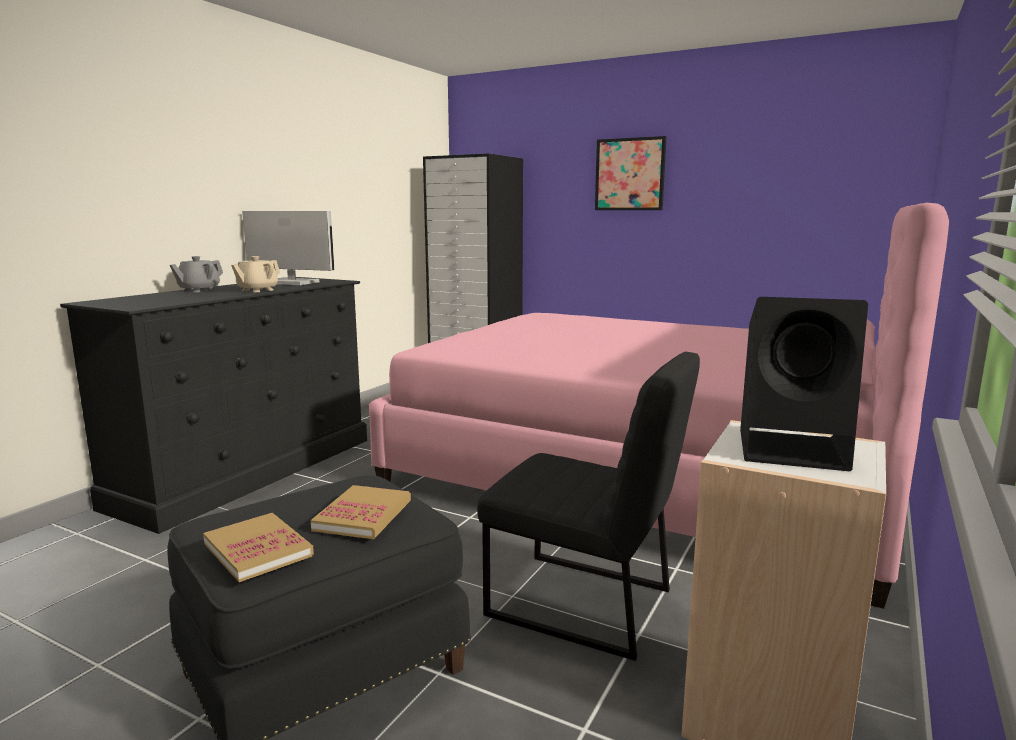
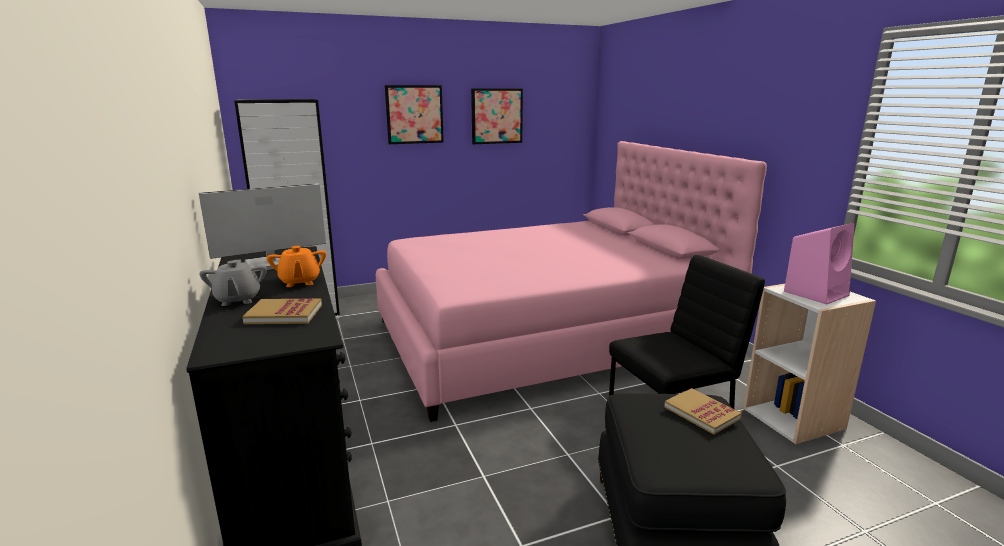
camera: 50 degrees left, 5 degrees up
book [203,513,314,582] -> book moved to [242,298,322,324]
beige teapot [231,256,280,292] -> orange teapot [267,246,326,287]
black speaker [740,297,868,471] -> pink speaker [784,223,854,304]
none -> picture [471,89,523,144]

